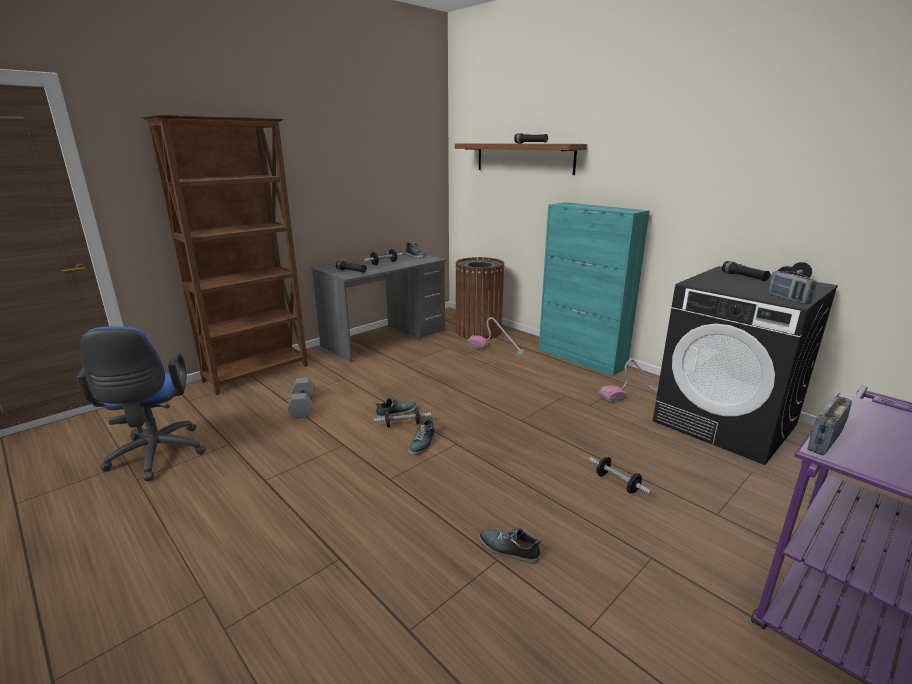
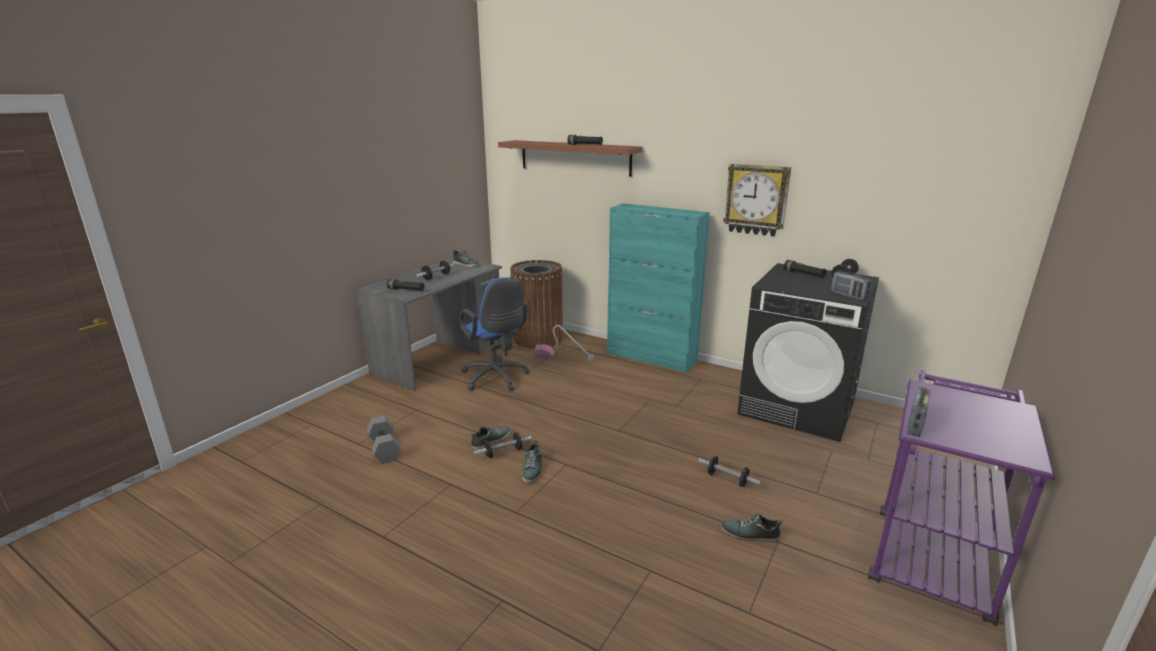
camera: 15 degrees left, 0 degrees up
blue office chair [76,326,206,481] -> blue office chair moved to [459,277,530,391]
brown bookcase [142,115,308,395] -> none
shoe [479,527,542,564] -> shoe moved to [721,513,783,543]
vacuum cleaner [599,359,658,404] -> none
none -> wall clock [723,164,791,237]

